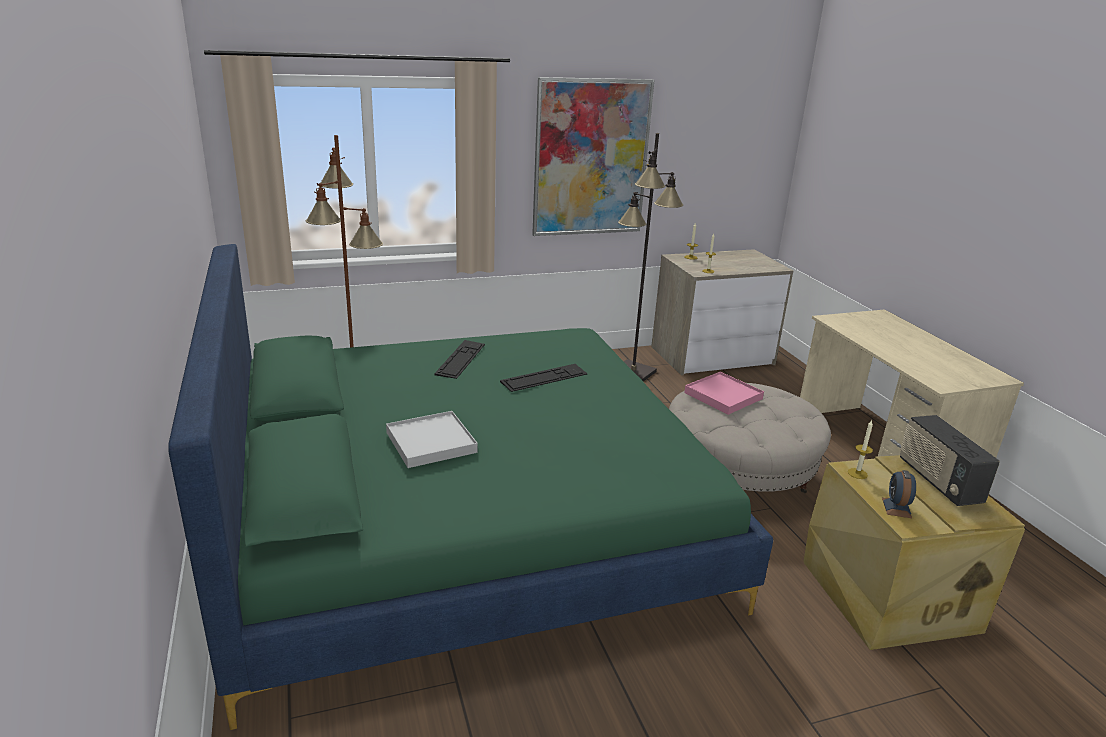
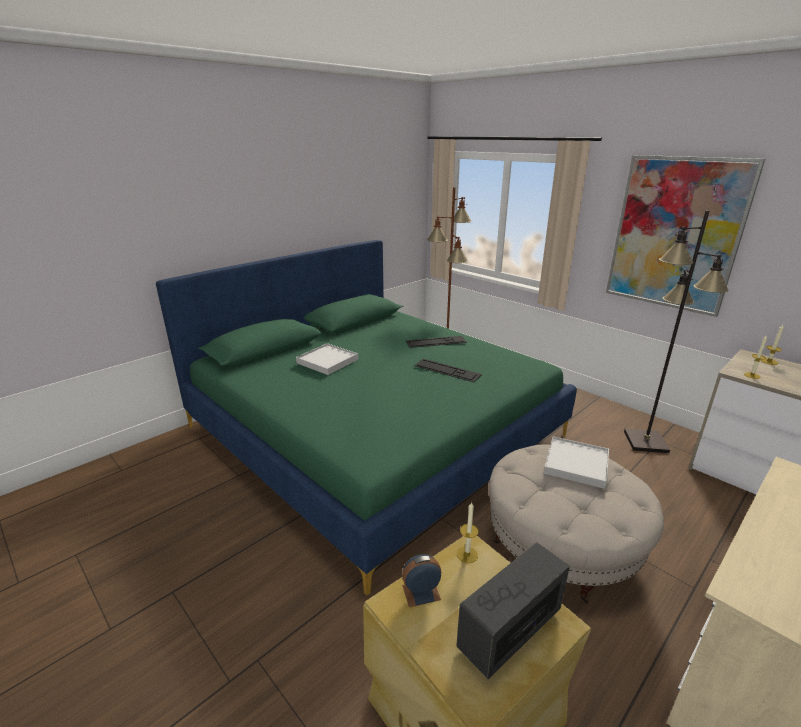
camera: 65 degrees right, 0 degrees up
pink tray [684,372,764,415] -> white tray [544,436,609,489]

